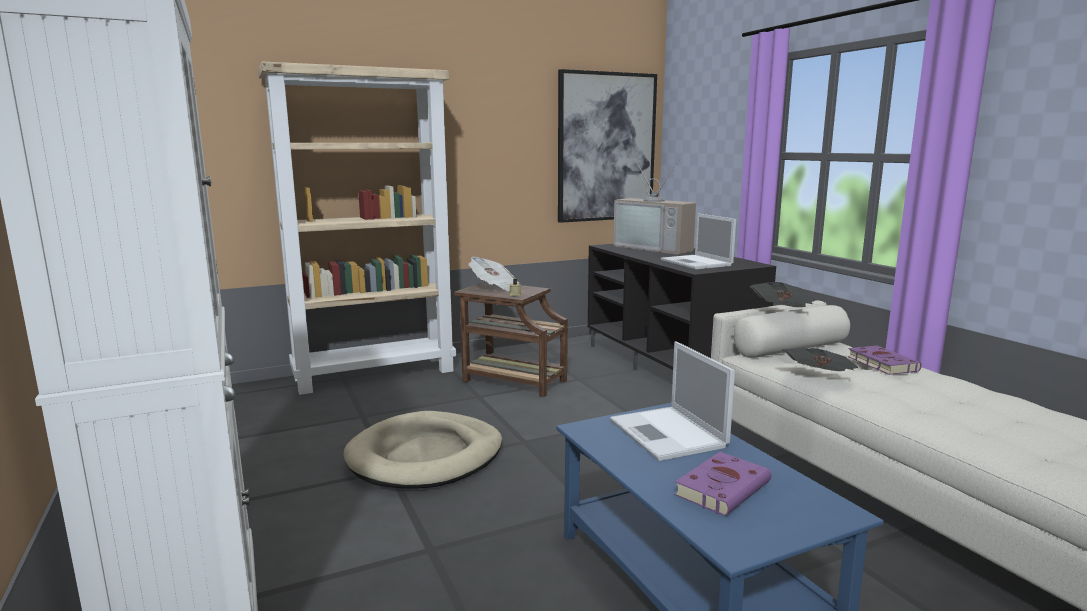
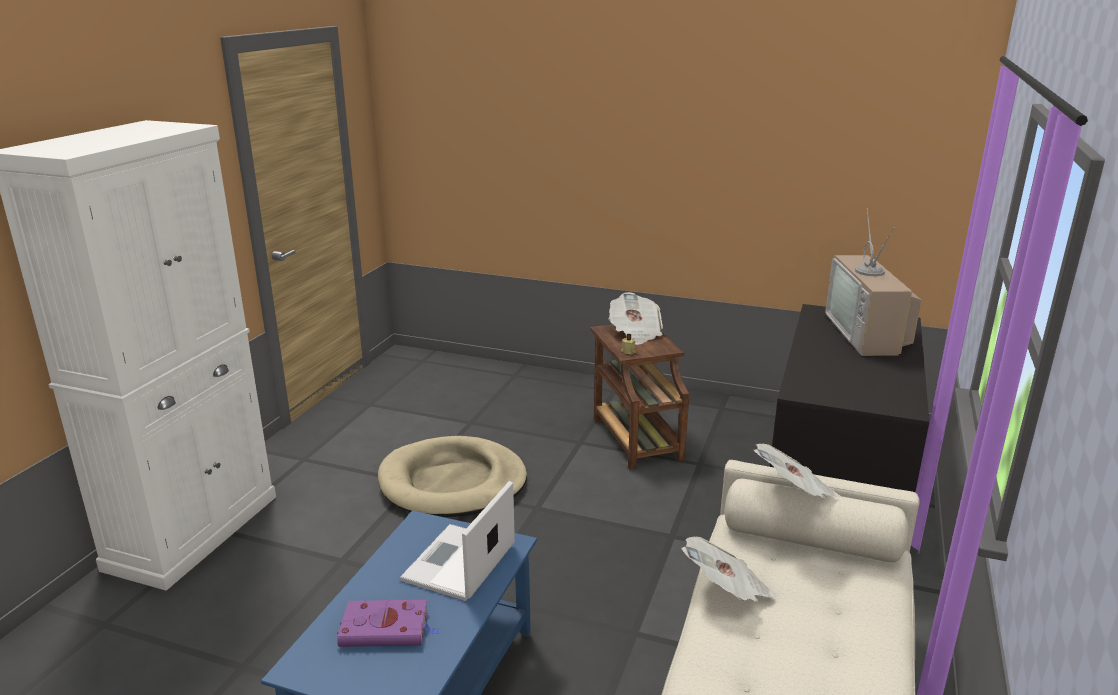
camera: 45 degrees right, 10 degrees up
beige bookcase [258,62,456,395] -> none
picture [558,69,657,223] -> none
laptop [661,213,736,270] -> none
purple book [848,346,922,375] -> none

